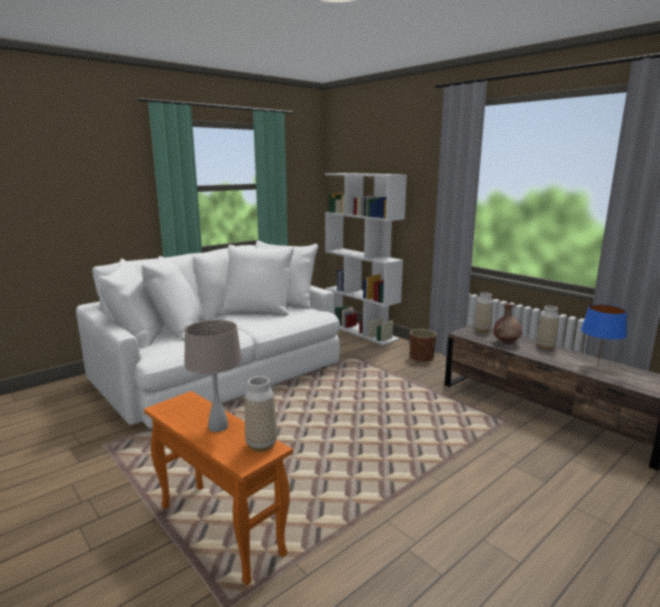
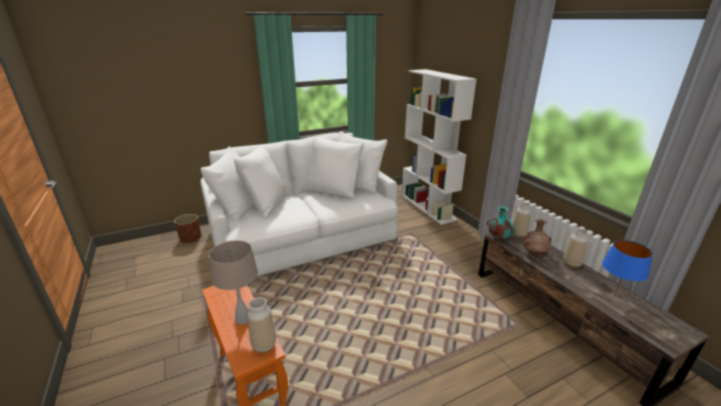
camera: 15 degrees right, 10 degrees up
brown planter [410,329,436,362] -> brown planter moved to [174,214,201,243]
none -> turquoise vase [487,207,516,238]

